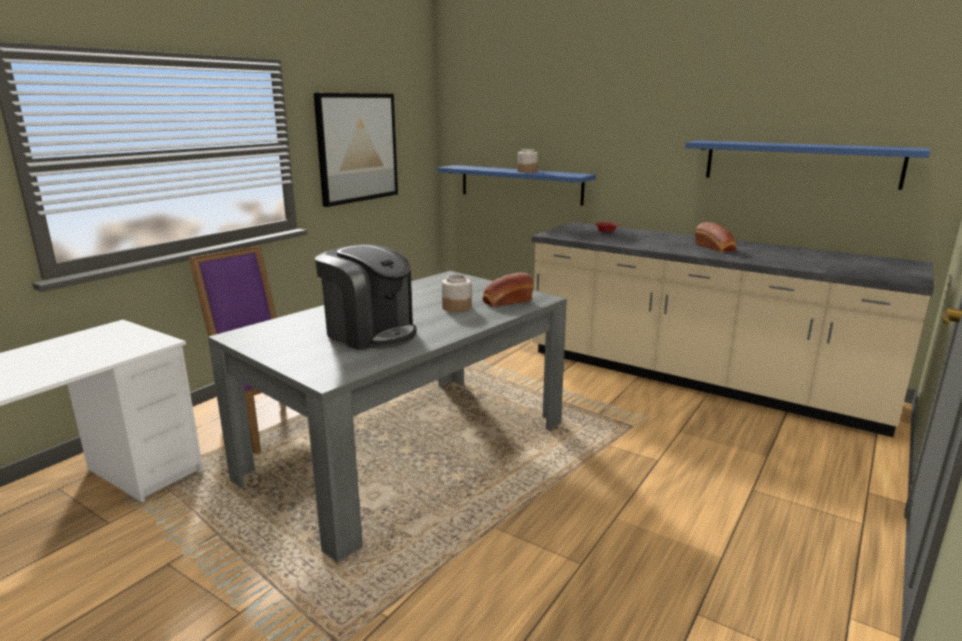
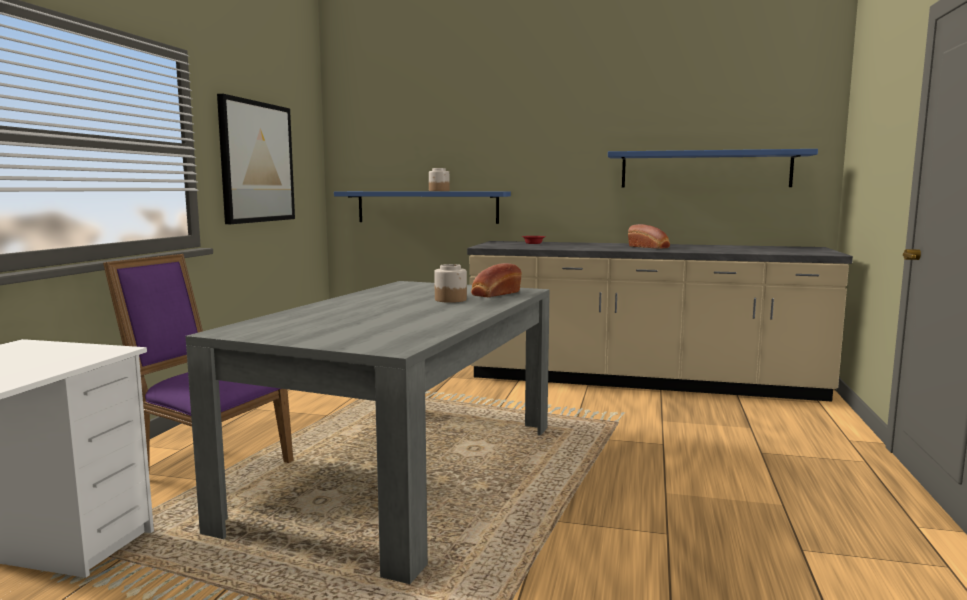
camera: 20 degrees left, 10 degrees down
coffee machine [315,244,417,350] -> none

